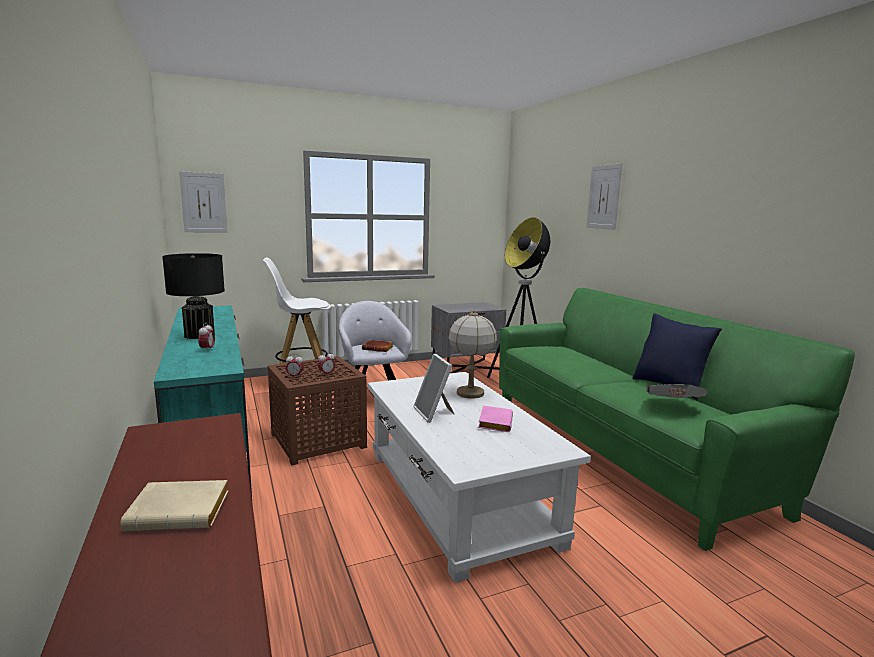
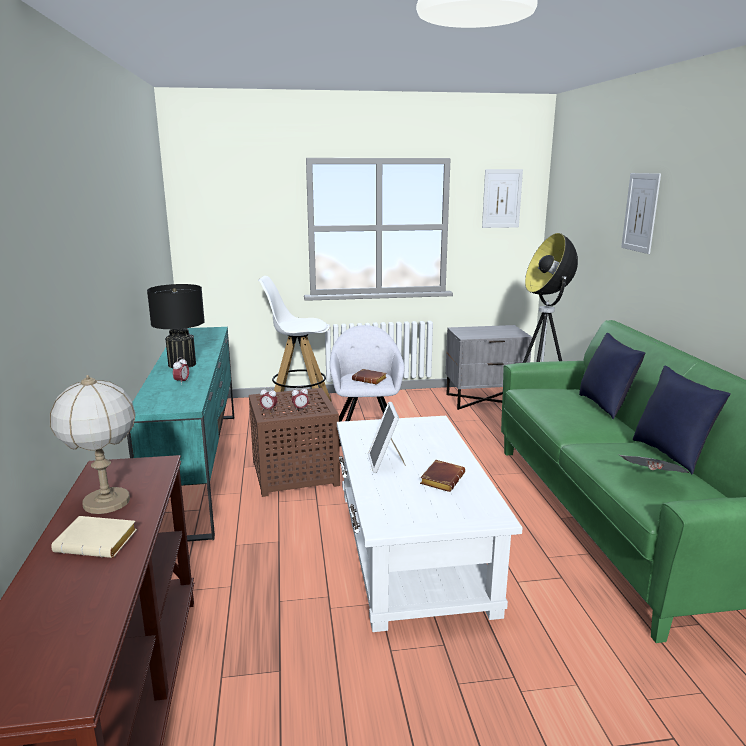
camera: 15 degrees right, 5 degrees up
picture [179,171,228,233] -> picture moved to [482,169,523,228]
table lamp [448,310,497,399] -> table lamp moved to [50,375,136,514]
pink book [478,405,513,432] -> brown book [420,460,465,492]
none -> blue pillow [579,333,645,419]

